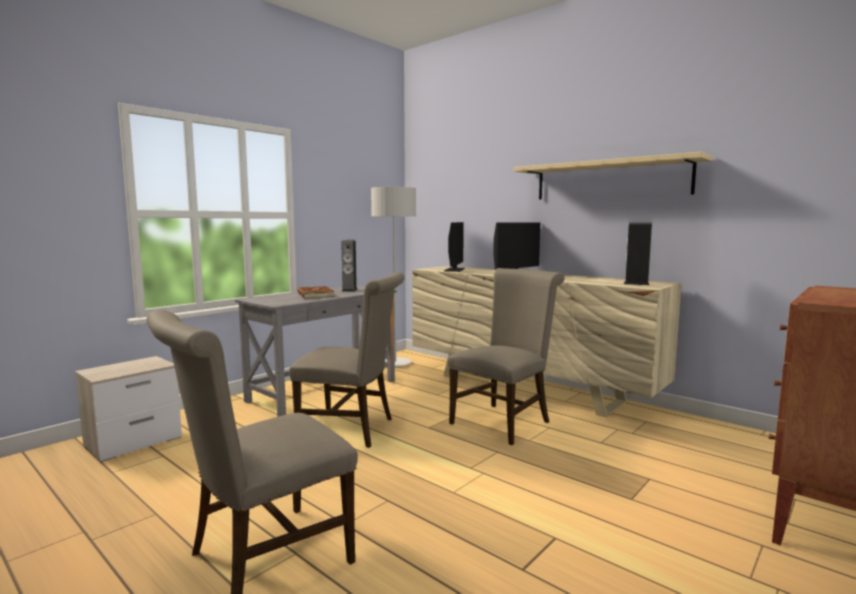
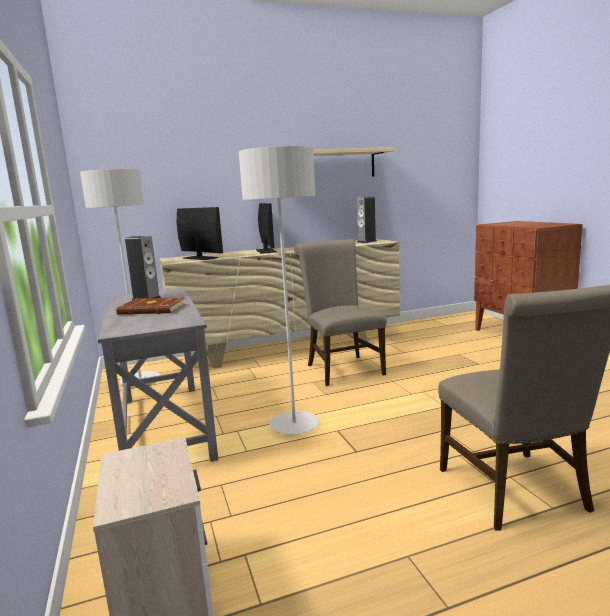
camera: 60 degrees left, 5 degrees up
beige chair [289,272,405,448] -> grey floor lamp [239,146,319,434]

